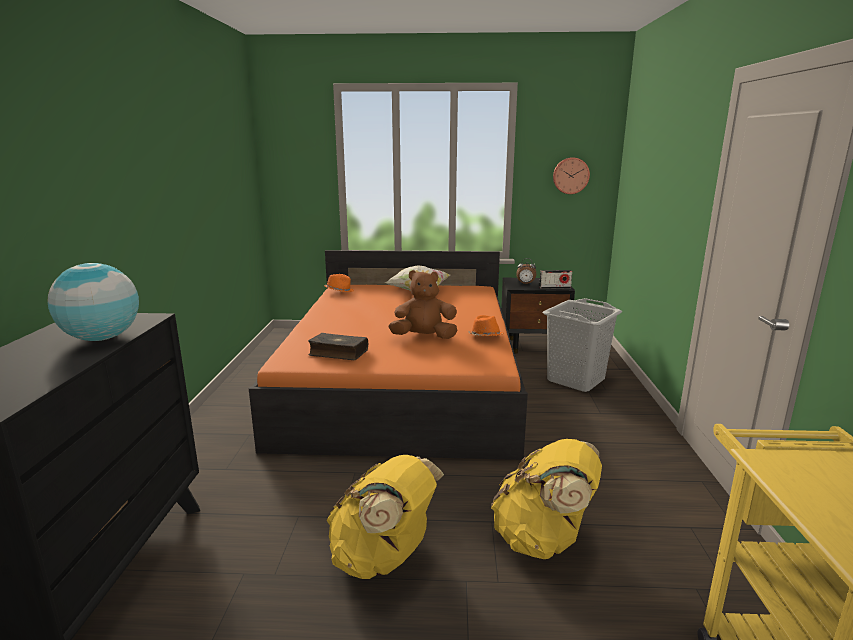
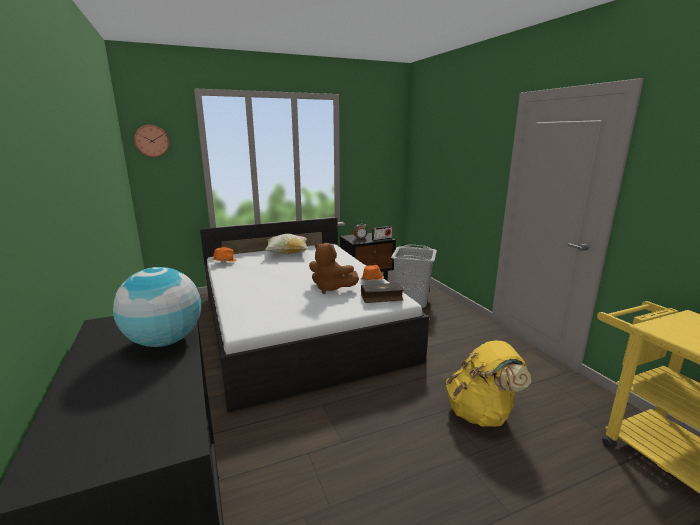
camera: 25 degrees left, 0 degrees up
orange bed [249,250,528,460] -> white bed [200,218,429,412]
book [308,333,368,360] -> book moved to [361,283,404,303]
yellow backpack [326,455,444,579] -> none
brown plush toy [388,270,457,339] -> brown plush toy turned 120 degrees counterclockwise [309,243,359,294]
wall clock [553,157,590,194] -> wall clock moved to [134,125,169,157]

